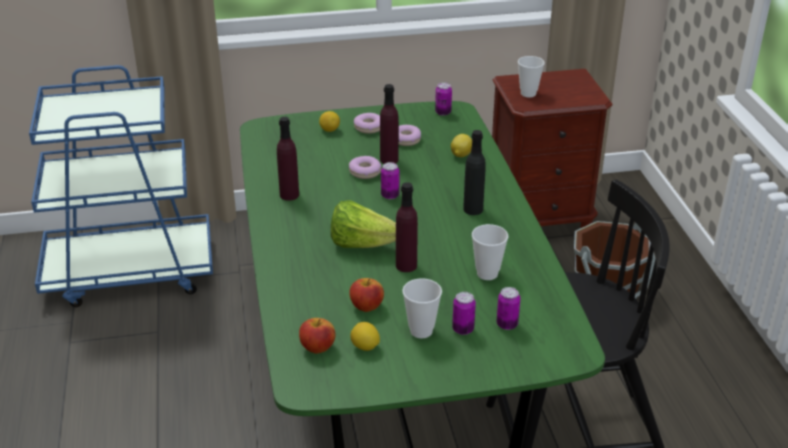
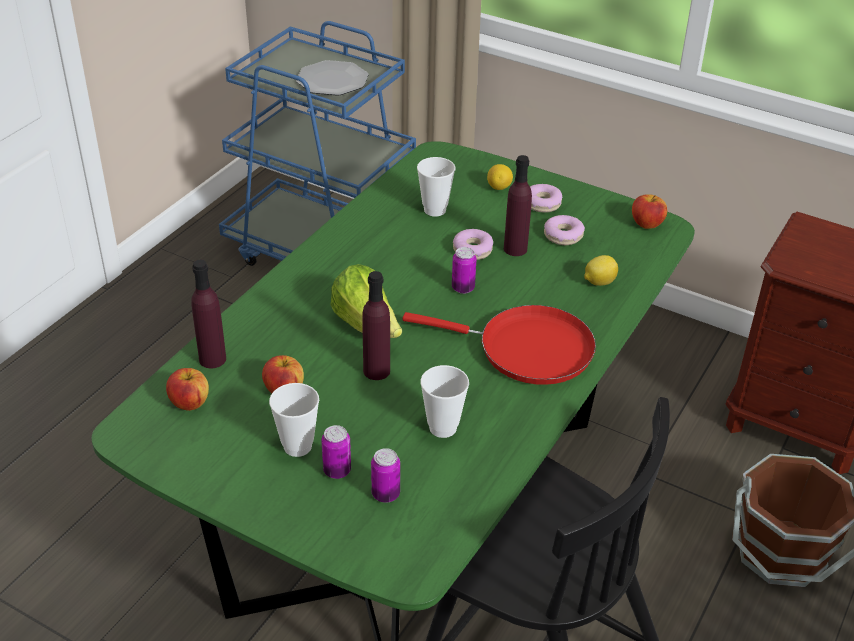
camera: 40 degrees right, 5 degrees up
purple bottle [277,117,299,201] -> purple bottle moved to [191,260,226,368]
lemon [350,322,380,351] -> none
can [435,82,452,116] -> apple [632,194,667,229]
black bottle [463,130,486,215] -> red frying pan [402,305,596,385]
cup [518,56,545,97] -> cup moved to [417,157,456,217]
none -> plate [296,60,369,96]

